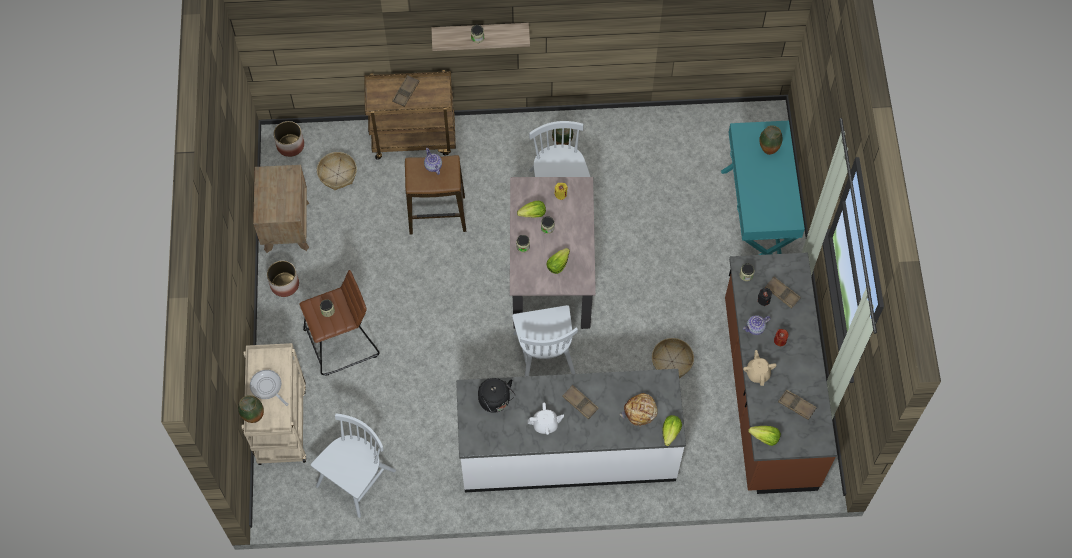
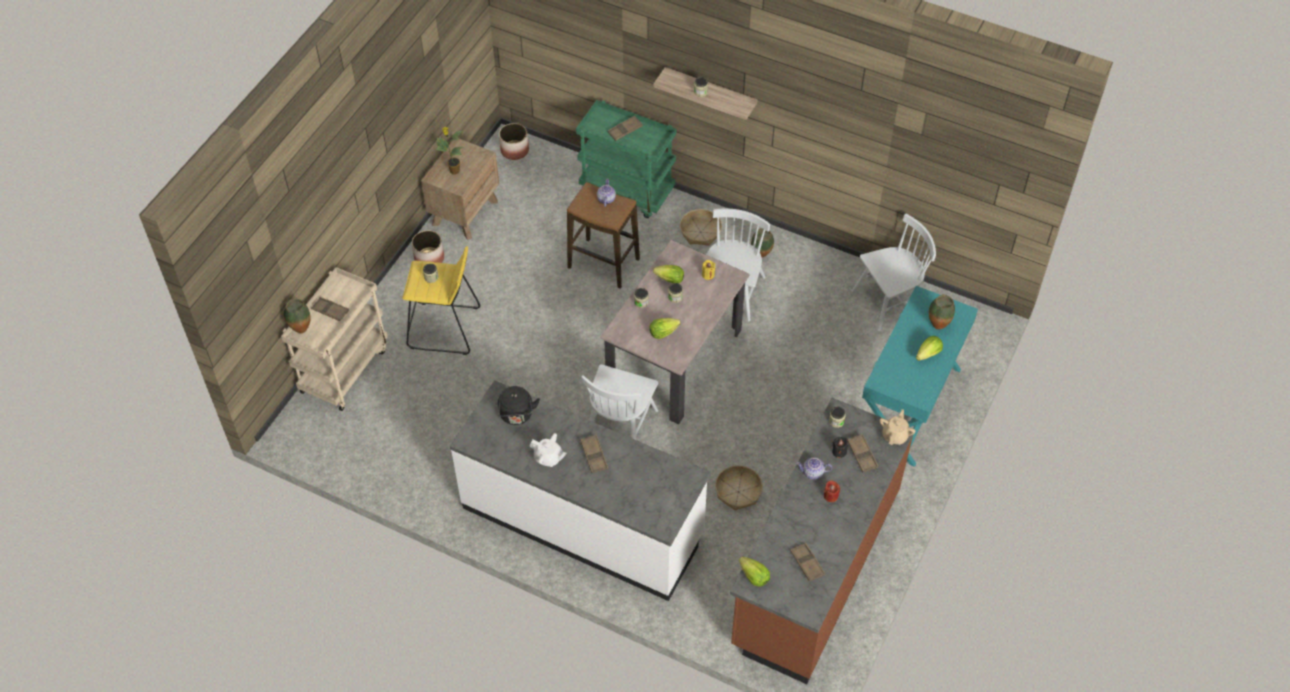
camera: 30 degrees right, 10 degrees down
frying pan [250,370,288,406] -> brown tray [311,297,349,321]
brown stool [299,270,380,376] -> yellow stool [402,246,480,355]
white chair [311,413,396,518] -> white chair moved to [852,214,936,331]
basket [317,152,357,190] -> basket moved to [680,209,722,246]
brown cart [364,70,456,160] -> green cart [576,100,676,218]
bread [620,393,658,427] -> none
lettuce [662,415,682,446] -> lettuce moved to [916,336,943,361]
beige teapot [743,350,777,386] -> beige teapot moved to [880,409,916,445]
none -> potted plant [436,127,464,175]

